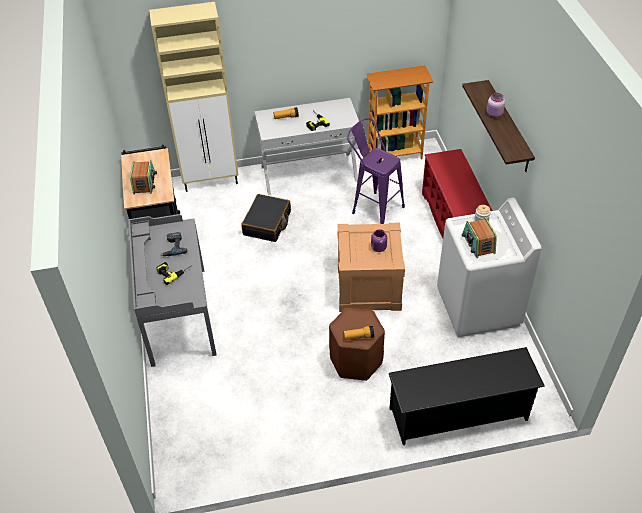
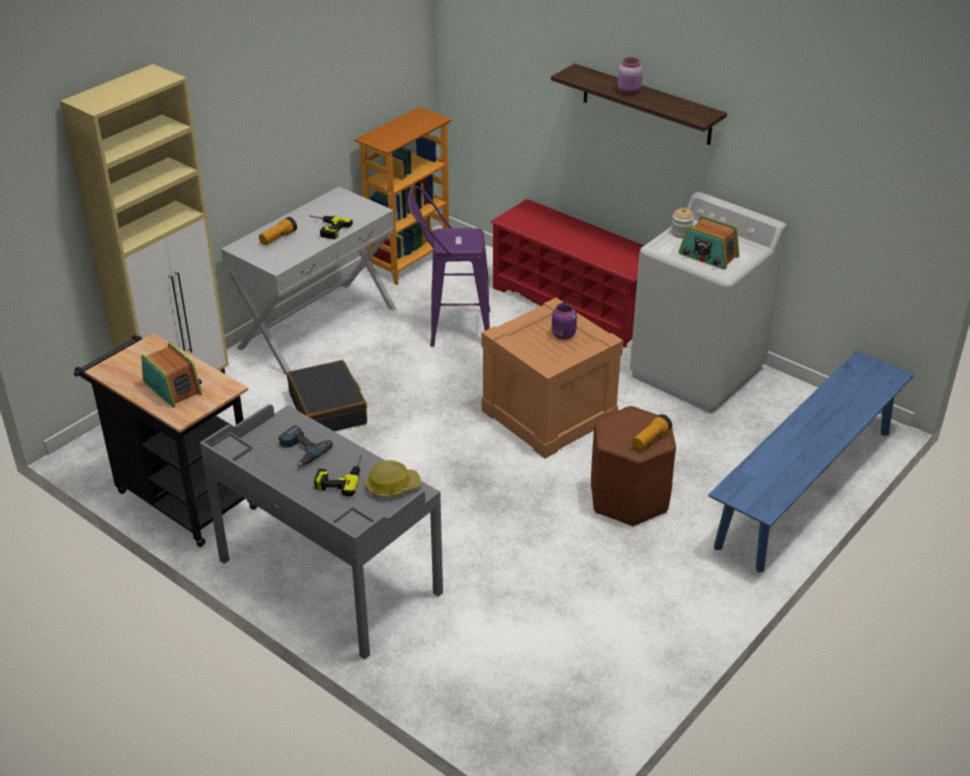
camera: 40 degrees left, 10 degrees down
black shoe rack [389,347,545,445] -> blue bench [708,351,914,573]
none -> hard hat [366,460,421,498]

